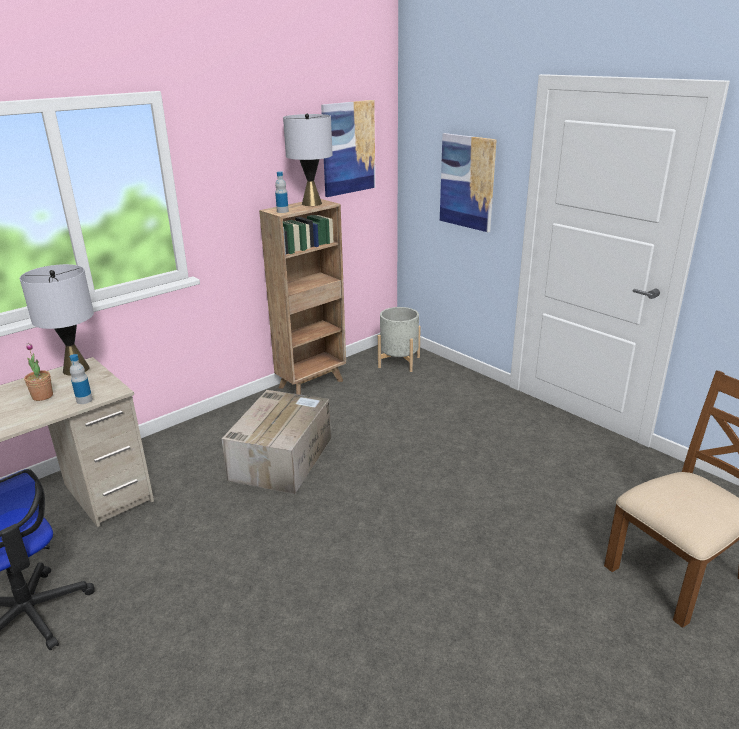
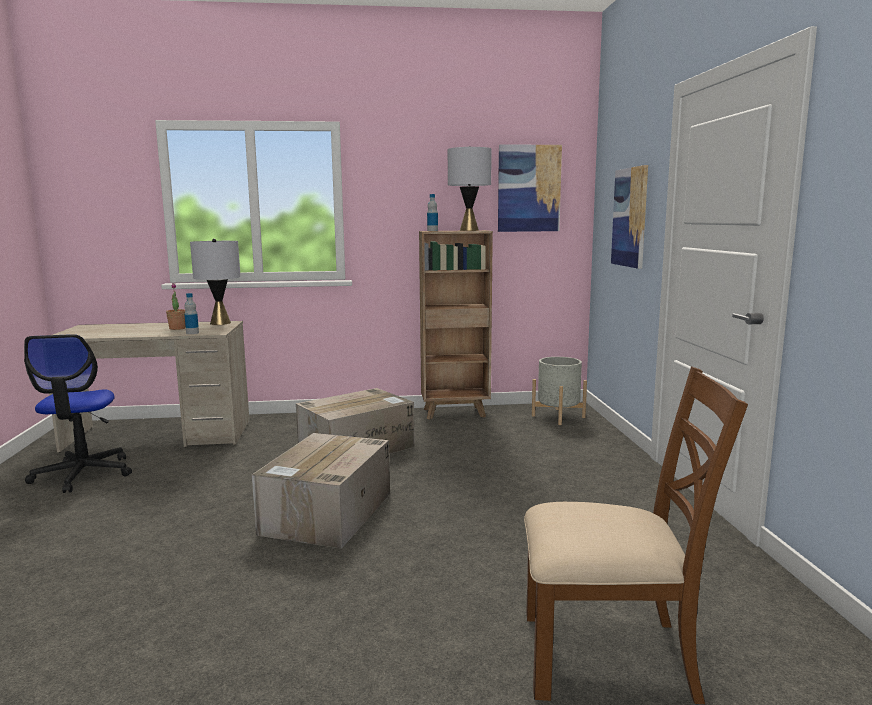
camera: 35 degrees right, 15 degrees down
none -> cardboard box [252,433,390,549]

